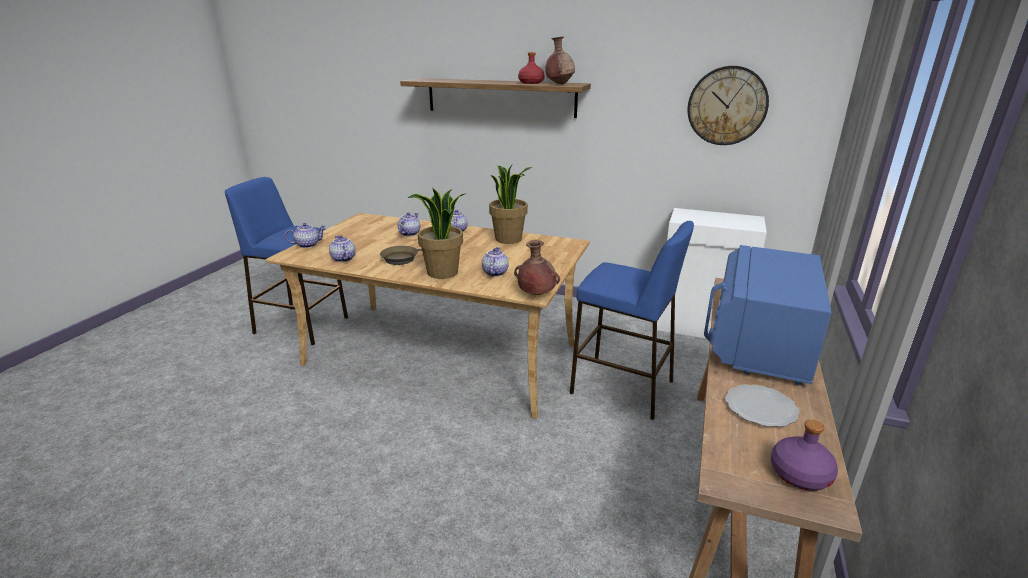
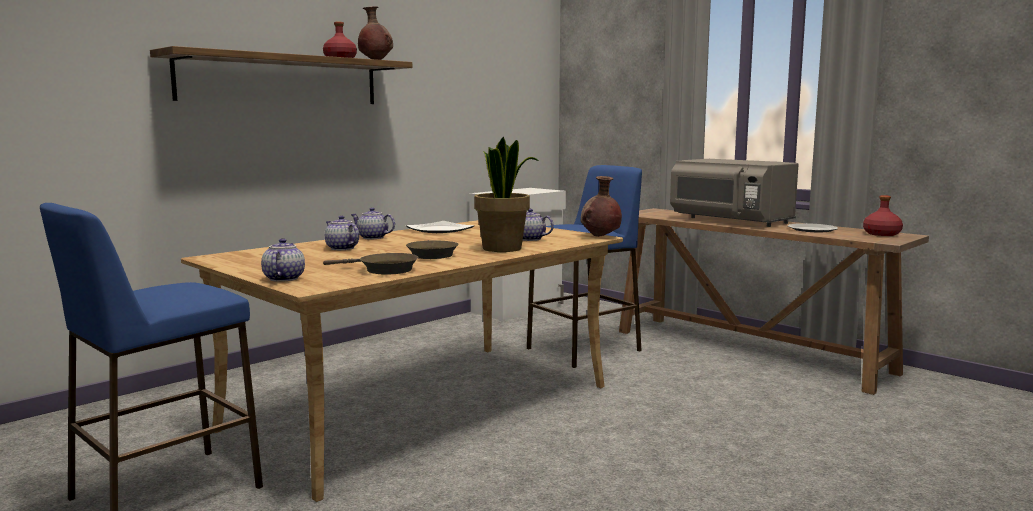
camera: 65 degrees left, 15 degrees down
teapot [329,235,356,262] -> brown frying pan [323,253,418,275]
potted plant [489,164,532,244] -> plate [406,221,474,233]
wall clock [688,66,769,145] -> none
blue microwave [704,245,832,385] -> grey microwave [670,159,799,227]
purple bottle [771,420,838,491] -> red bottle [863,195,903,236]

